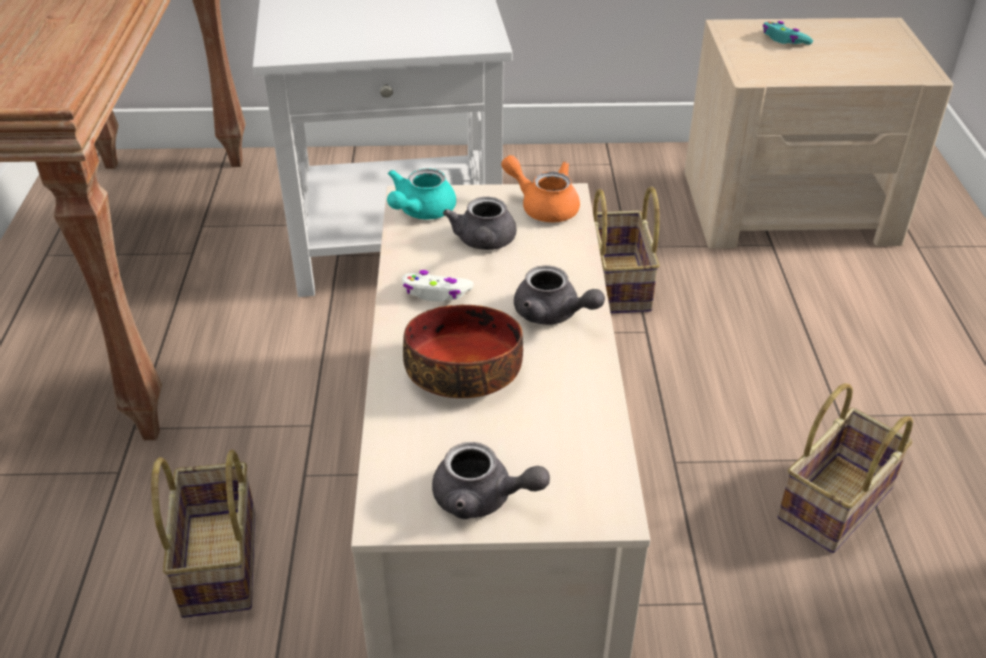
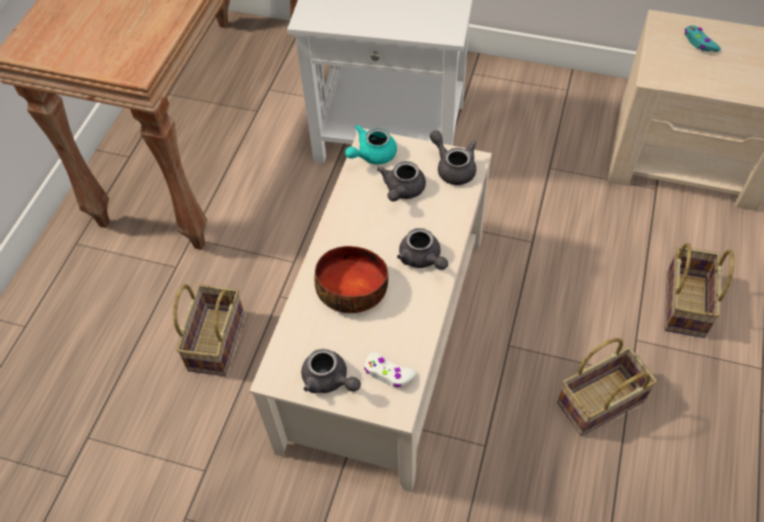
camera: 20 degrees right, 15 degrees up
white game controller [402,270,474,302] -> white game controller moved to [364,352,416,387]
orange teapot [501,155,580,222] -> grey teapot [430,130,476,185]
basket [593,186,660,313] -> basket moved to [664,243,734,338]

